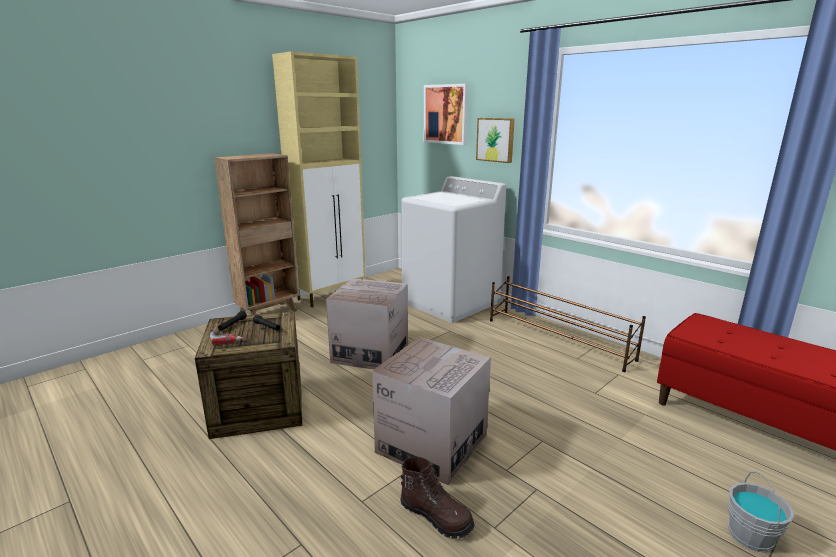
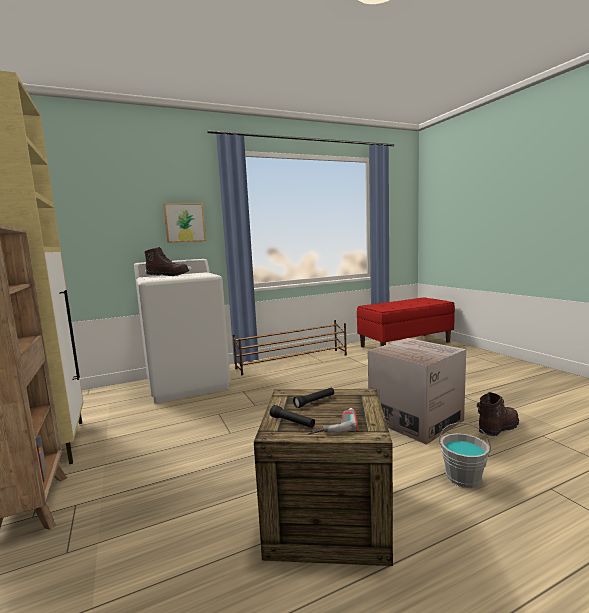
camera: 70 degrees left, 10 degrees down
cardboard box [326,278,408,370] -> none
picture [424,84,468,145] -> none
grey bucket [728,471,794,552] -> grey bucket moved to [439,423,491,488]
none -> brown boot [144,247,189,276]

